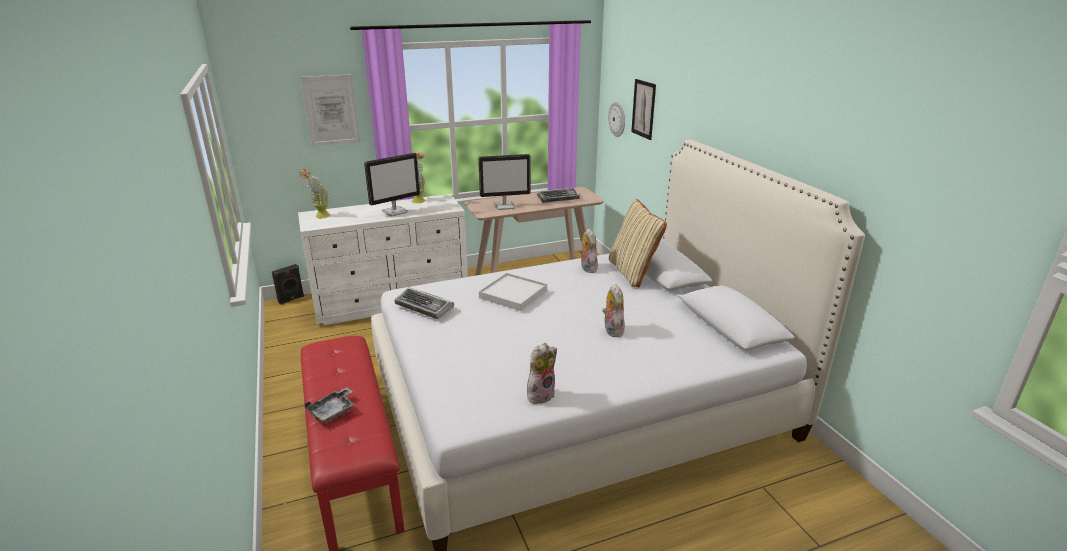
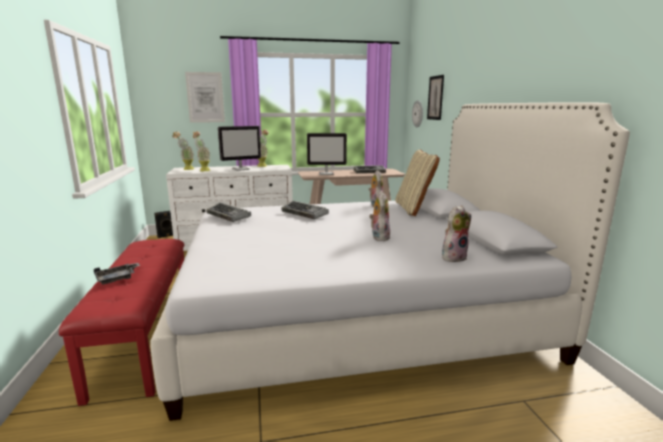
camera: 10 degrees right, 10 degrees down
white tray [479,273,547,311] -> keyboard [281,201,329,219]
plush toy [527,343,557,404] -> plush toy moved to [442,205,471,262]
none -> potted plant [193,131,210,171]

